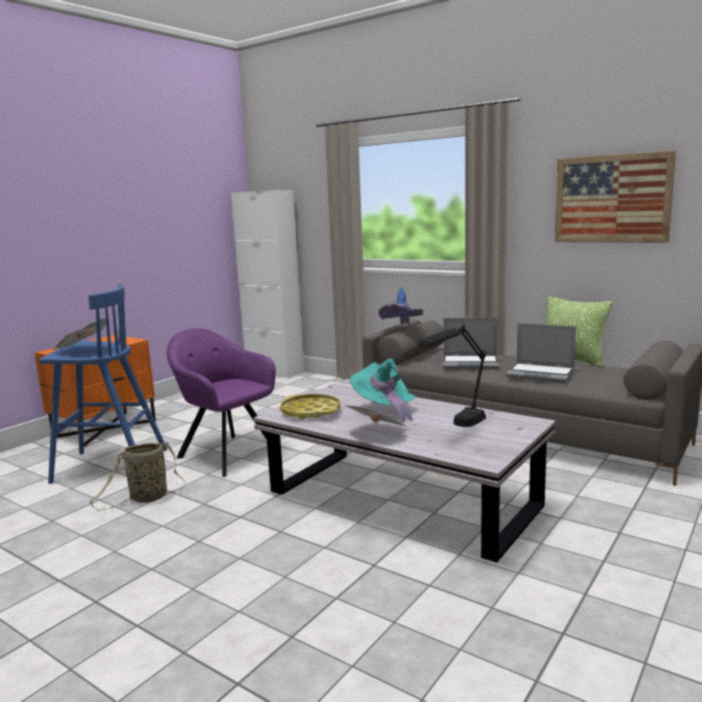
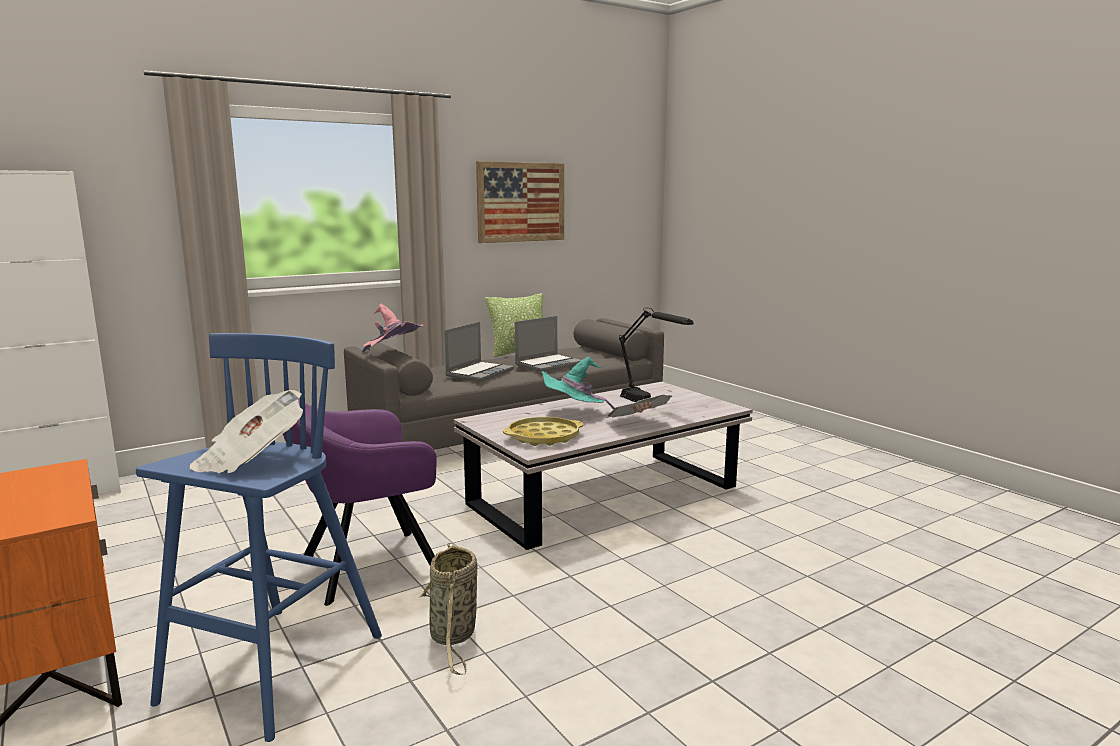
camera: 70 degrees left, 0 degrees up
blue hat [379,287,423,325] -> pink hat [362,304,423,352]

